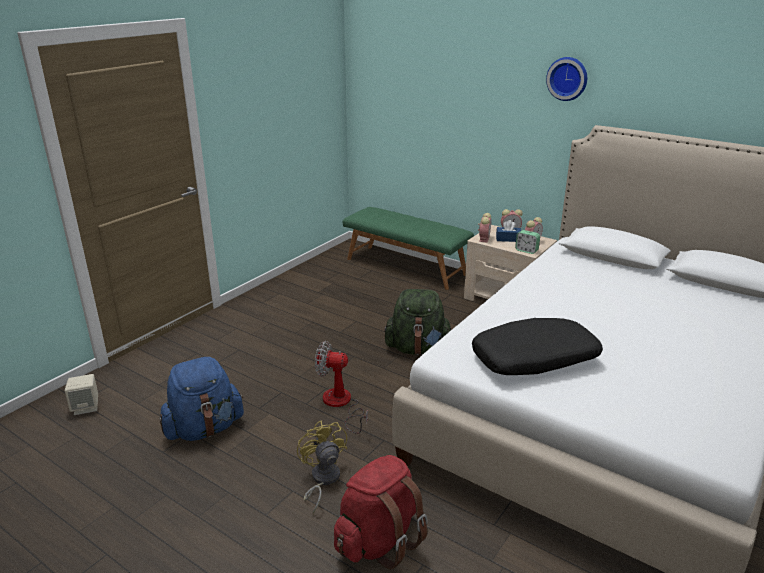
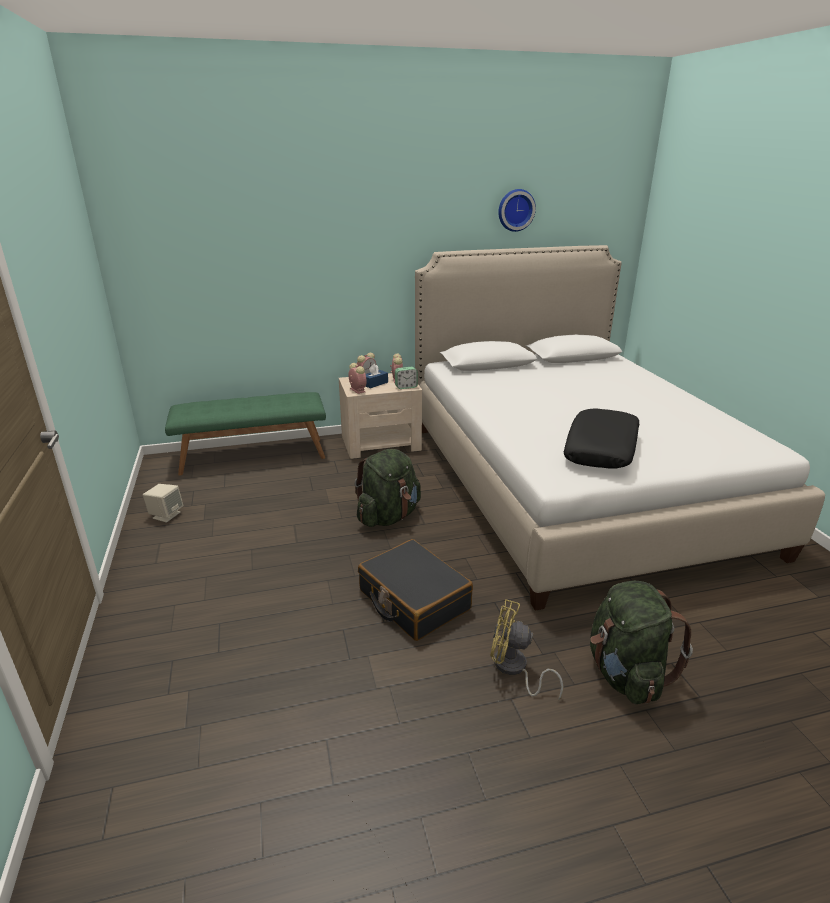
camera: 50 degrees left, 0 degrees up
beige speaker [65,374,98,415] -> beige speaker moved to [143,484,183,522]
blue backpack [160,357,244,441] -> none
fan [315,341,368,434] -> black suitcase [358,539,473,641]
red backpack [334,455,428,569] -> green backpack [590,581,693,704]
wall clock [546,57,587,101] -> wall clock moved to [498,189,536,232]

